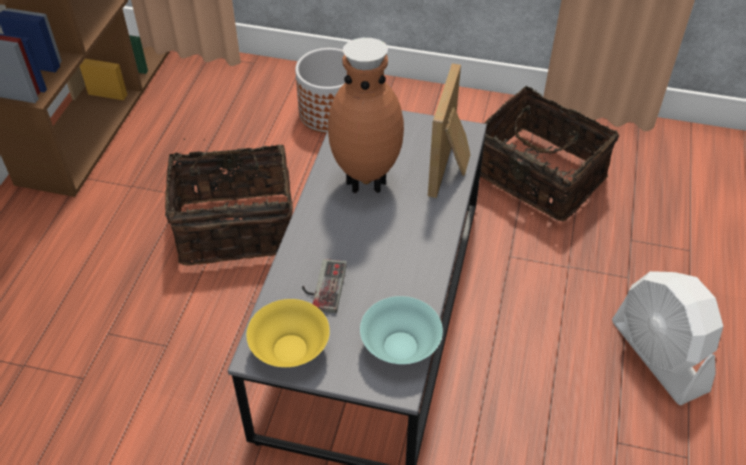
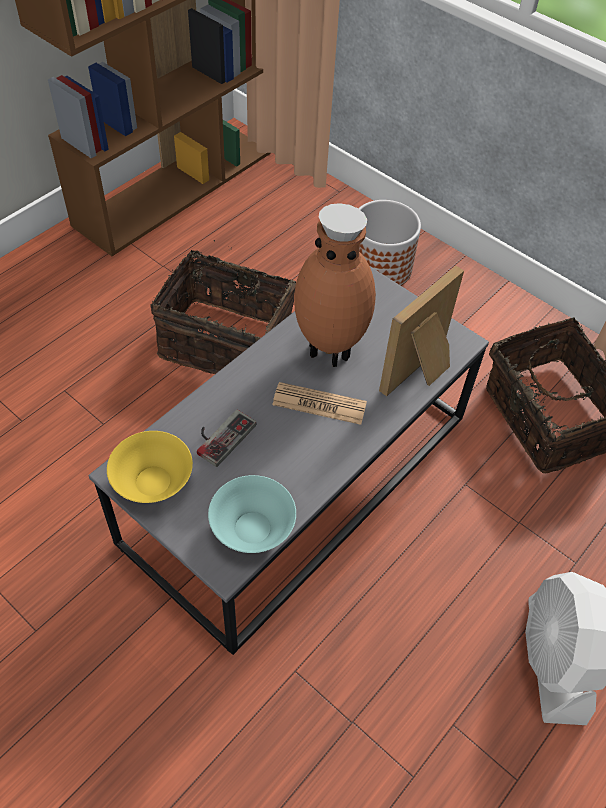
camera: 25 degrees right, 5 degrees up
none -> newspaper [272,382,367,425]

